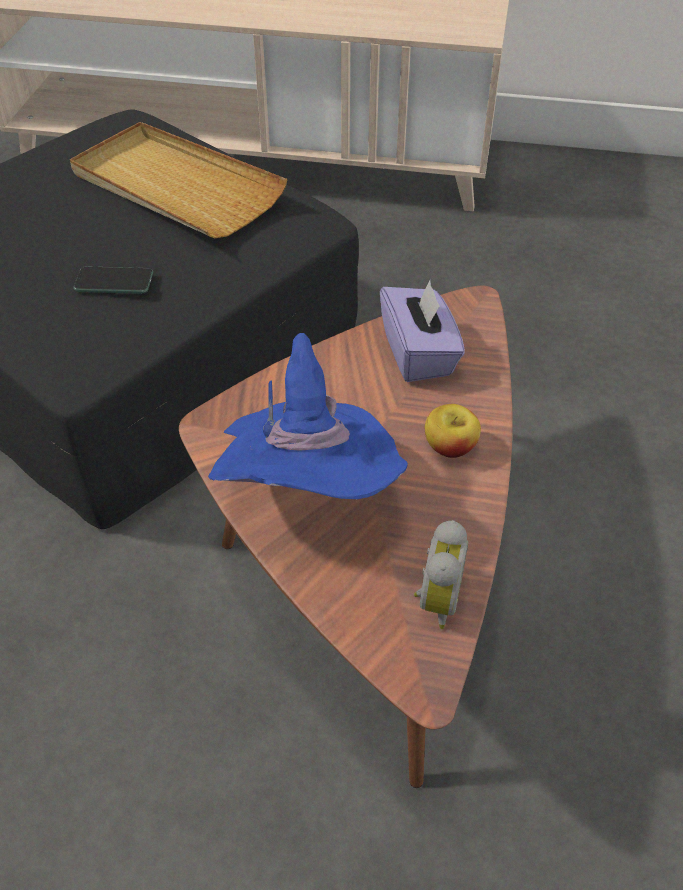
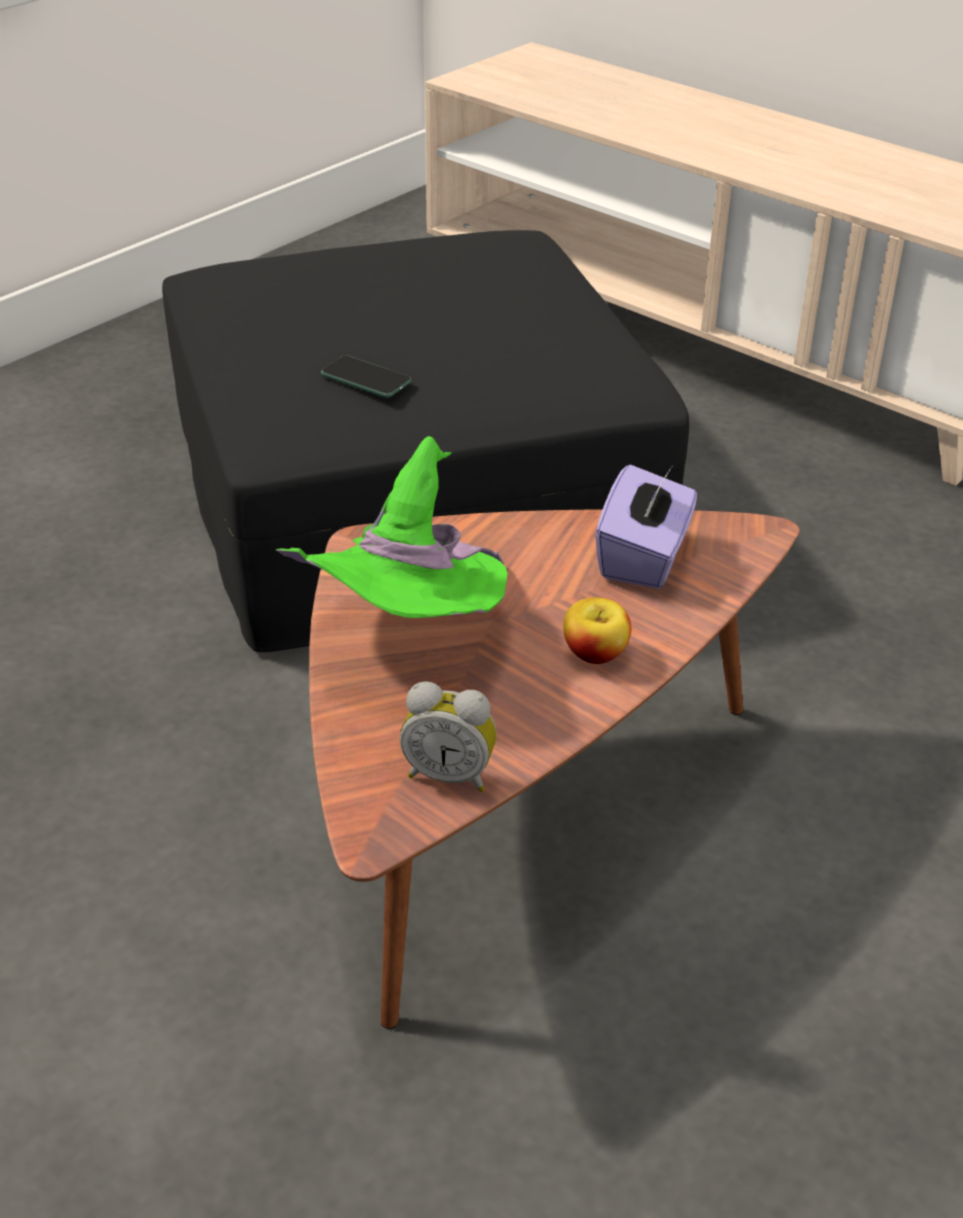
camera: 30 degrees right, 10 degrees down
beige tray [70,122,288,238] -> none
blue hat [208,333,408,499] -> green hat [276,436,507,618]
alarm clock [414,520,468,629] -> alarm clock turned 60 degrees clockwise [400,681,497,792]

